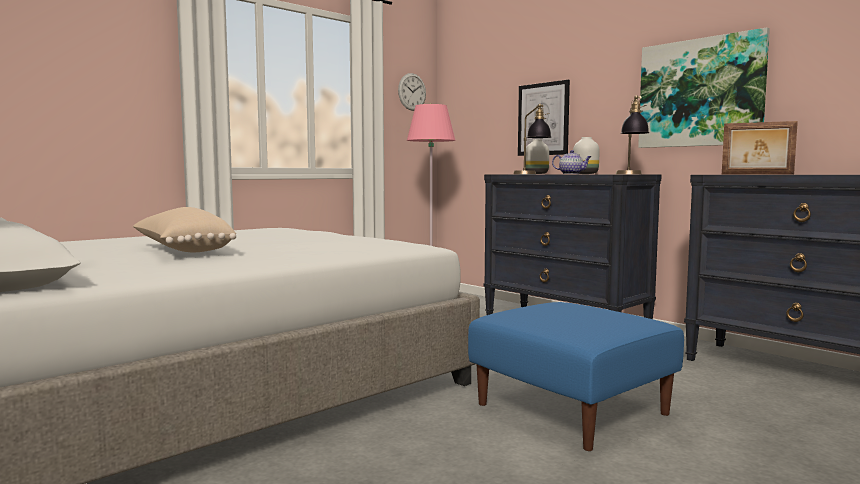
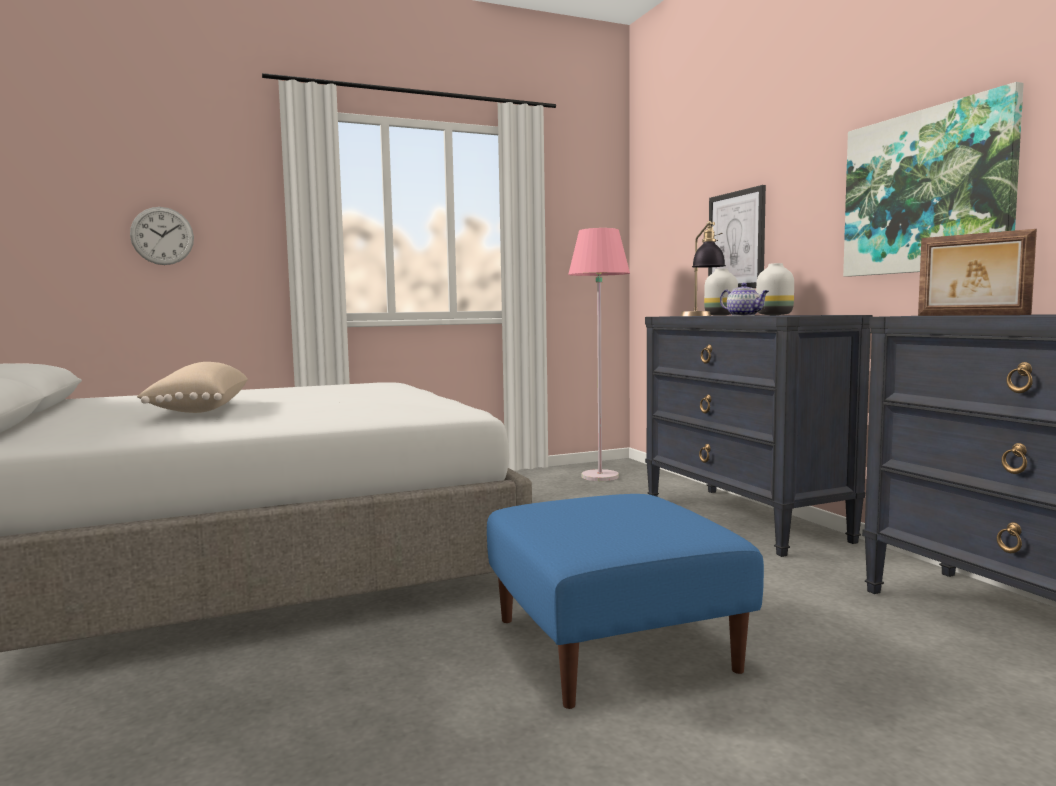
camera: 20 degrees right, 0 degrees up
wall clock [398,73,426,111] -> wall clock moved to [130,207,194,265]
table lamp [616,95,649,174] -> none

